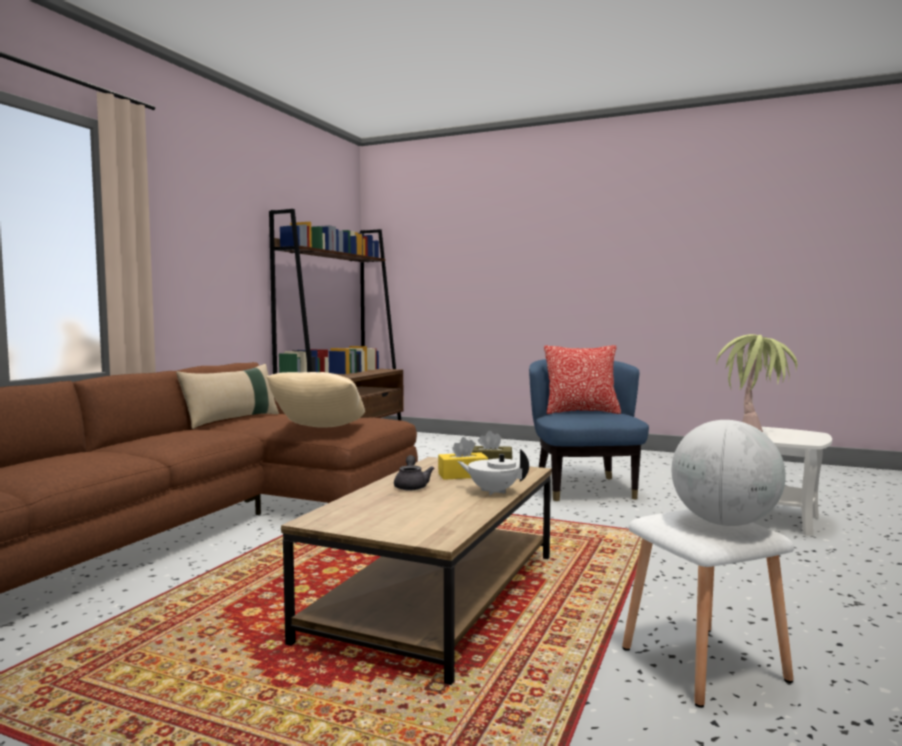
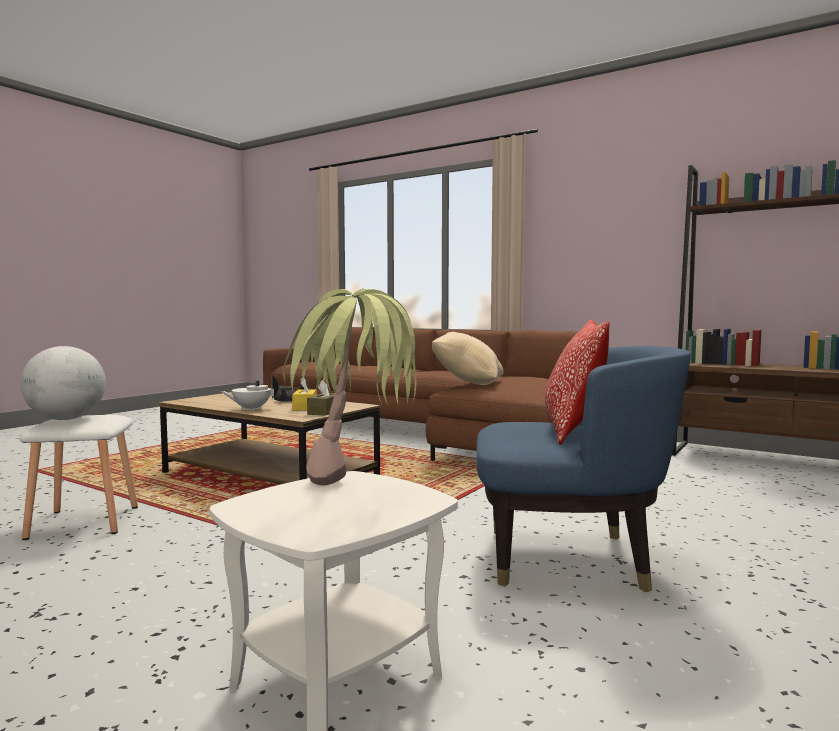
camera: 100 degrees right, 0 degrees up
beige pillow [176,364,279,429] -> none
white teapot [457,449,529,495] -> white teapot turned 150 degrees counterclockwise [220,375,278,411]

